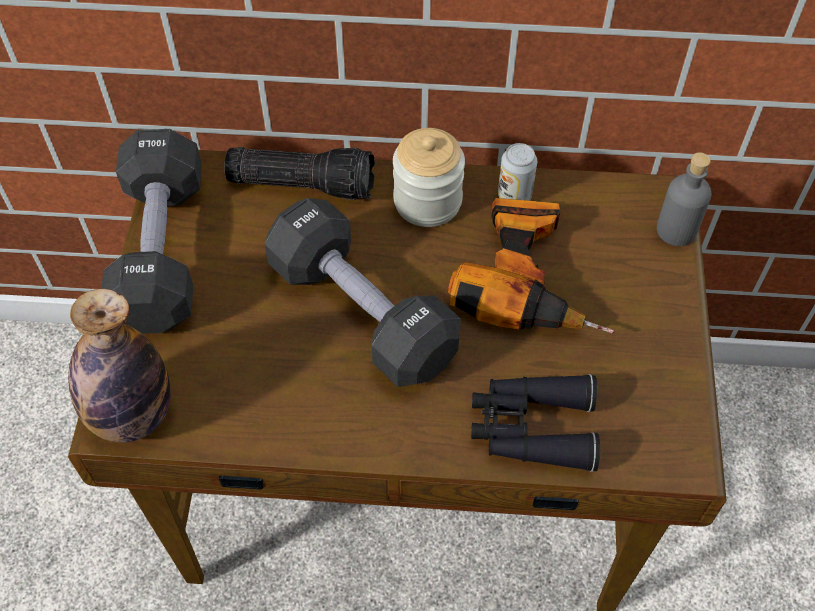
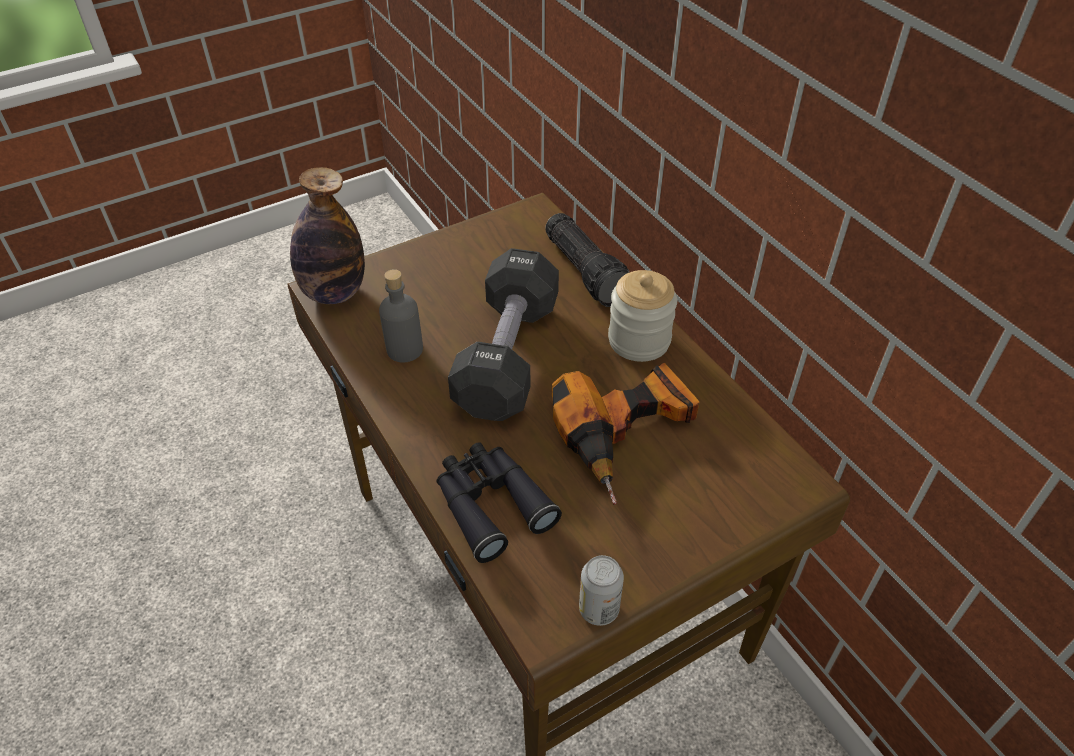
camera: 55 degrees right, 10 degrees down
black dumbbell [101,129,202,334] -> none
can [498,143,537,201] -> can moved to [579,555,624,626]
grey bottle [657,152,711,246] -> grey bottle moved to [379,269,423,362]

